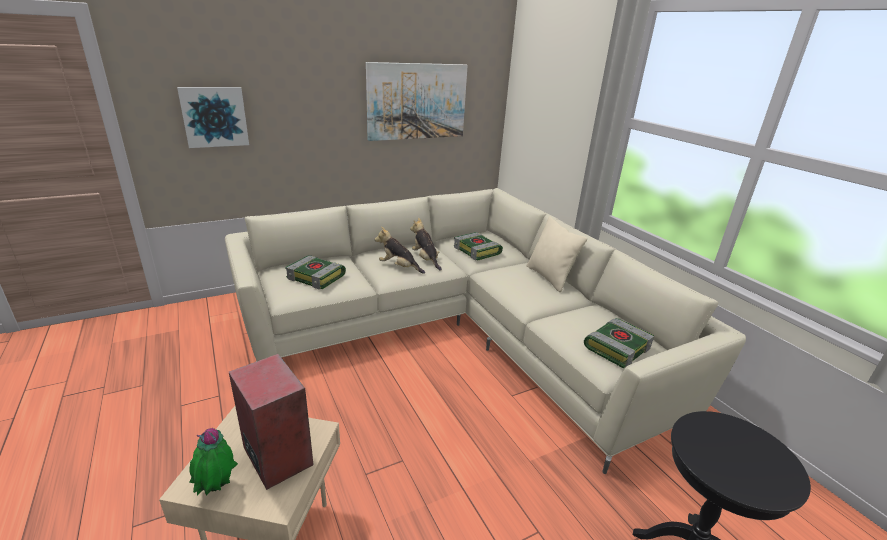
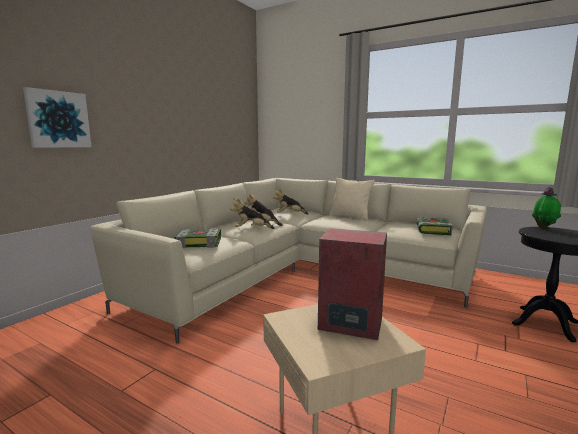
camera: 30 degrees left, 15 degrees down
potted plant [189,428,238,496] -> potted plant moved to [532,187,561,228]
picture [366,62,468,141] -> none
book [454,232,503,261] -> plush toy [273,188,308,214]

